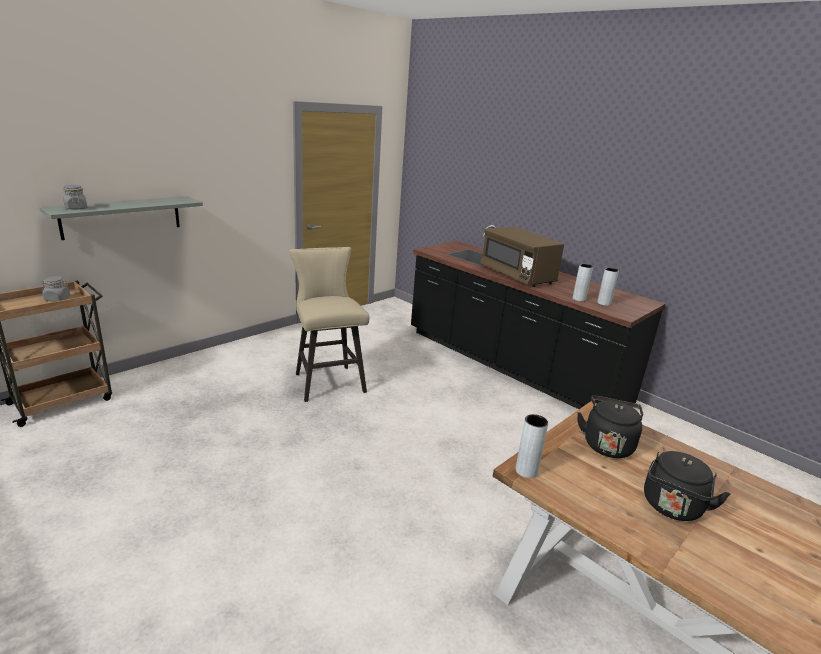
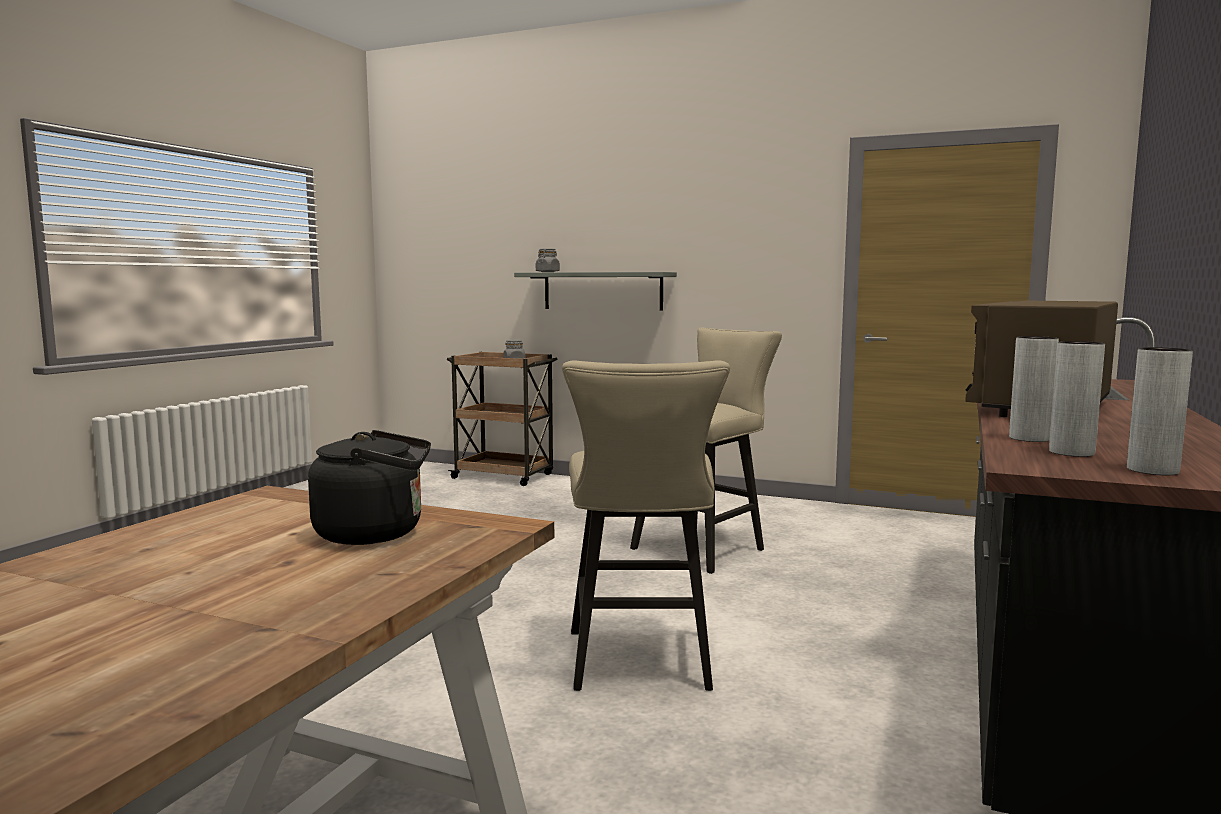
camera: 70 degrees right, 15 degrees down
grey vase [516,414,548,478] -> grey vase moved to [1127,347,1193,475]
black kettle [644,451,730,521] -> none
none -> beige stool [562,360,730,691]

